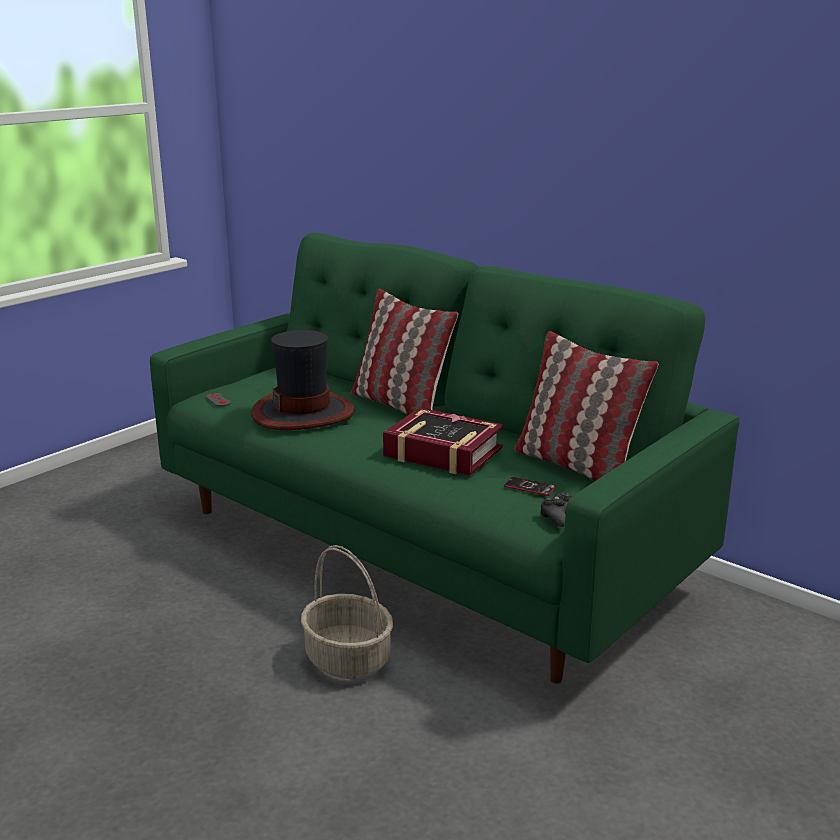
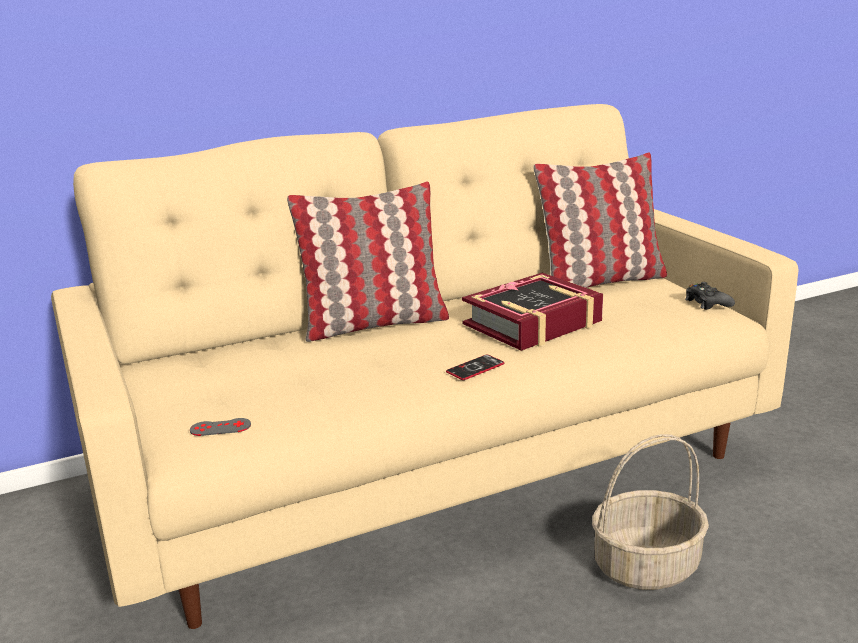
camera: 65 degrees left, 0 degrees up
green sofa [150,233,740,684] -> beige sofa [51,104,799,629]
hat [251,330,355,430] -> none
phone [504,477,556,496] -> phone moved to [446,355,504,380]

